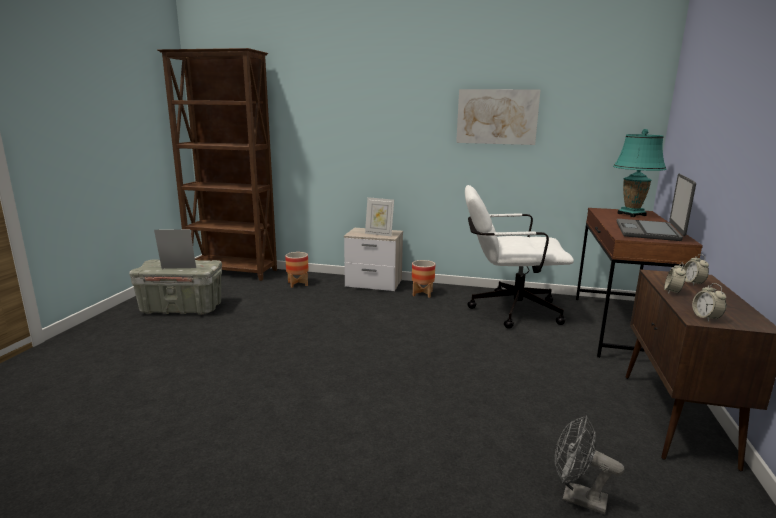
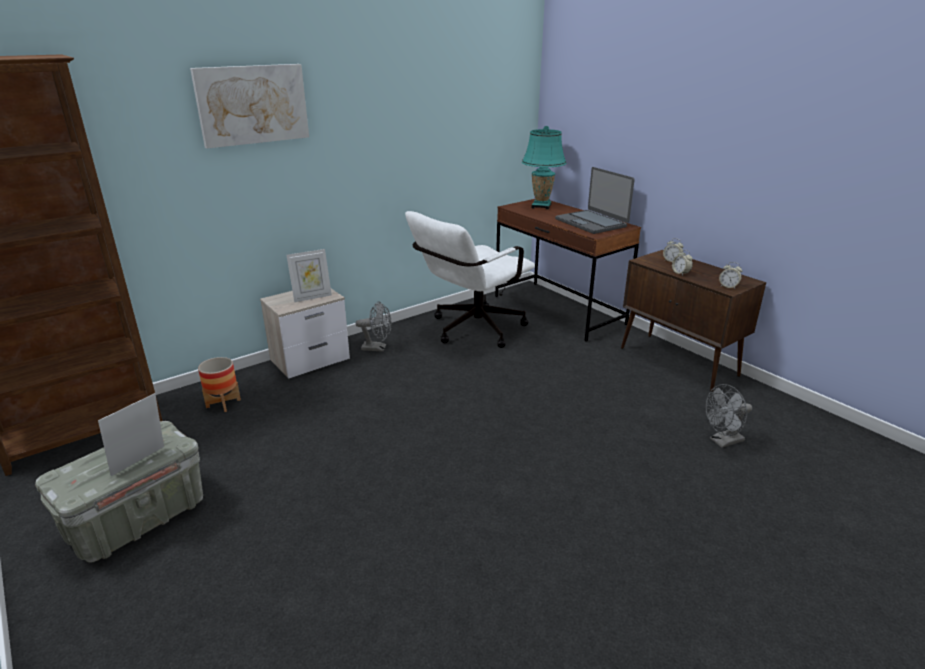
camera: 50 degrees left, 10 degrees up
planter [412,260,435,298] -> grey fan [355,301,392,352]
picture [456,89,541,145] -> picture moved to [190,64,309,148]

